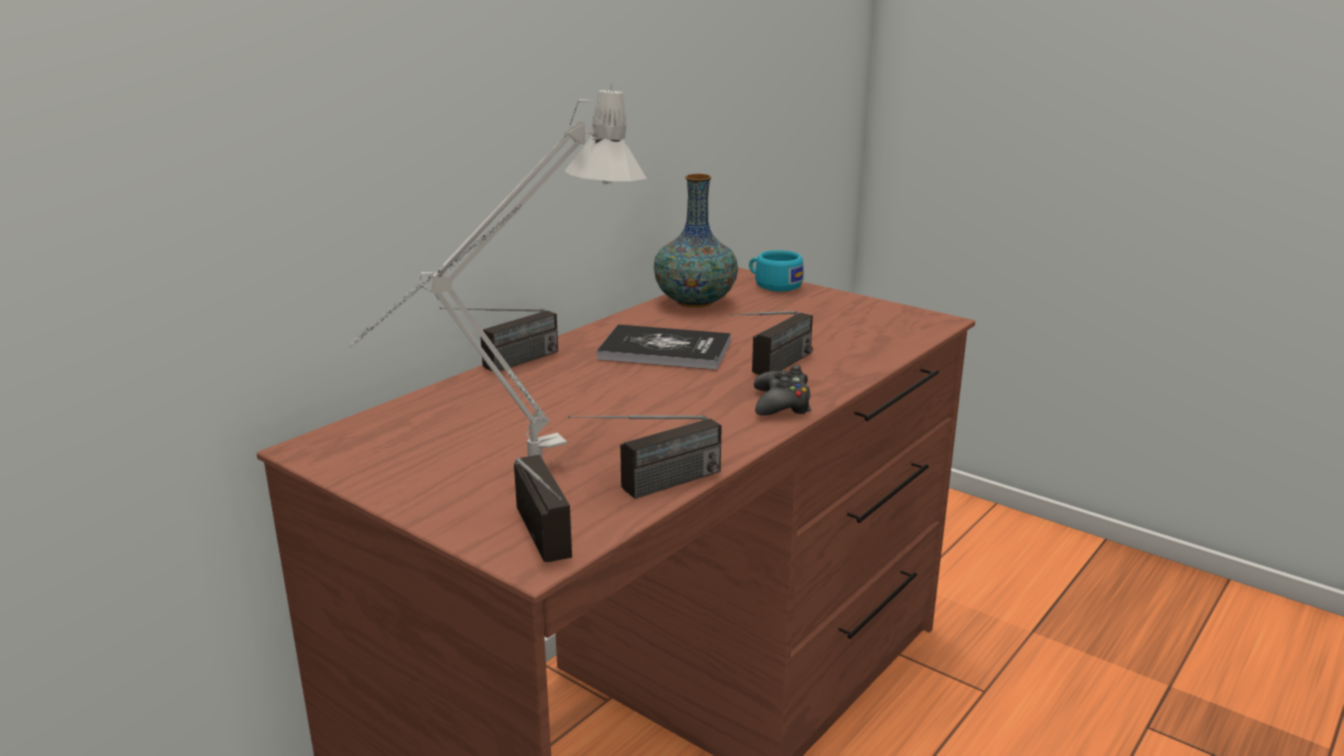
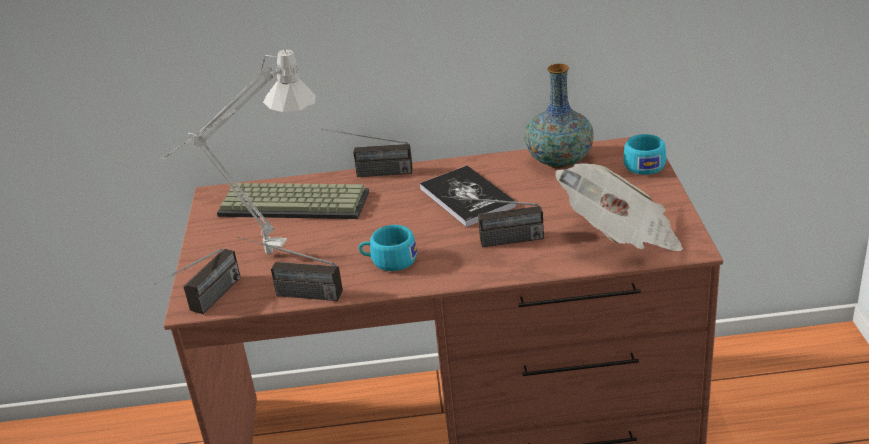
camera: 50 degrees right, 10 degrees up
black game controller [754,365,811,416] -> none
none -> keyboard [217,183,369,219]
none -> turquoise cup [359,225,417,271]
none -> newspaper [555,163,684,251]

